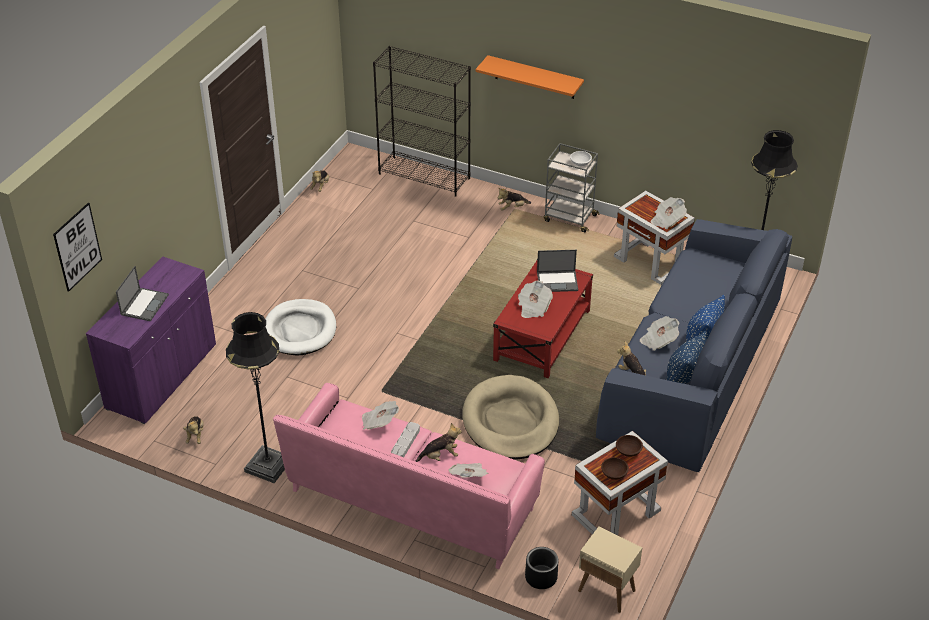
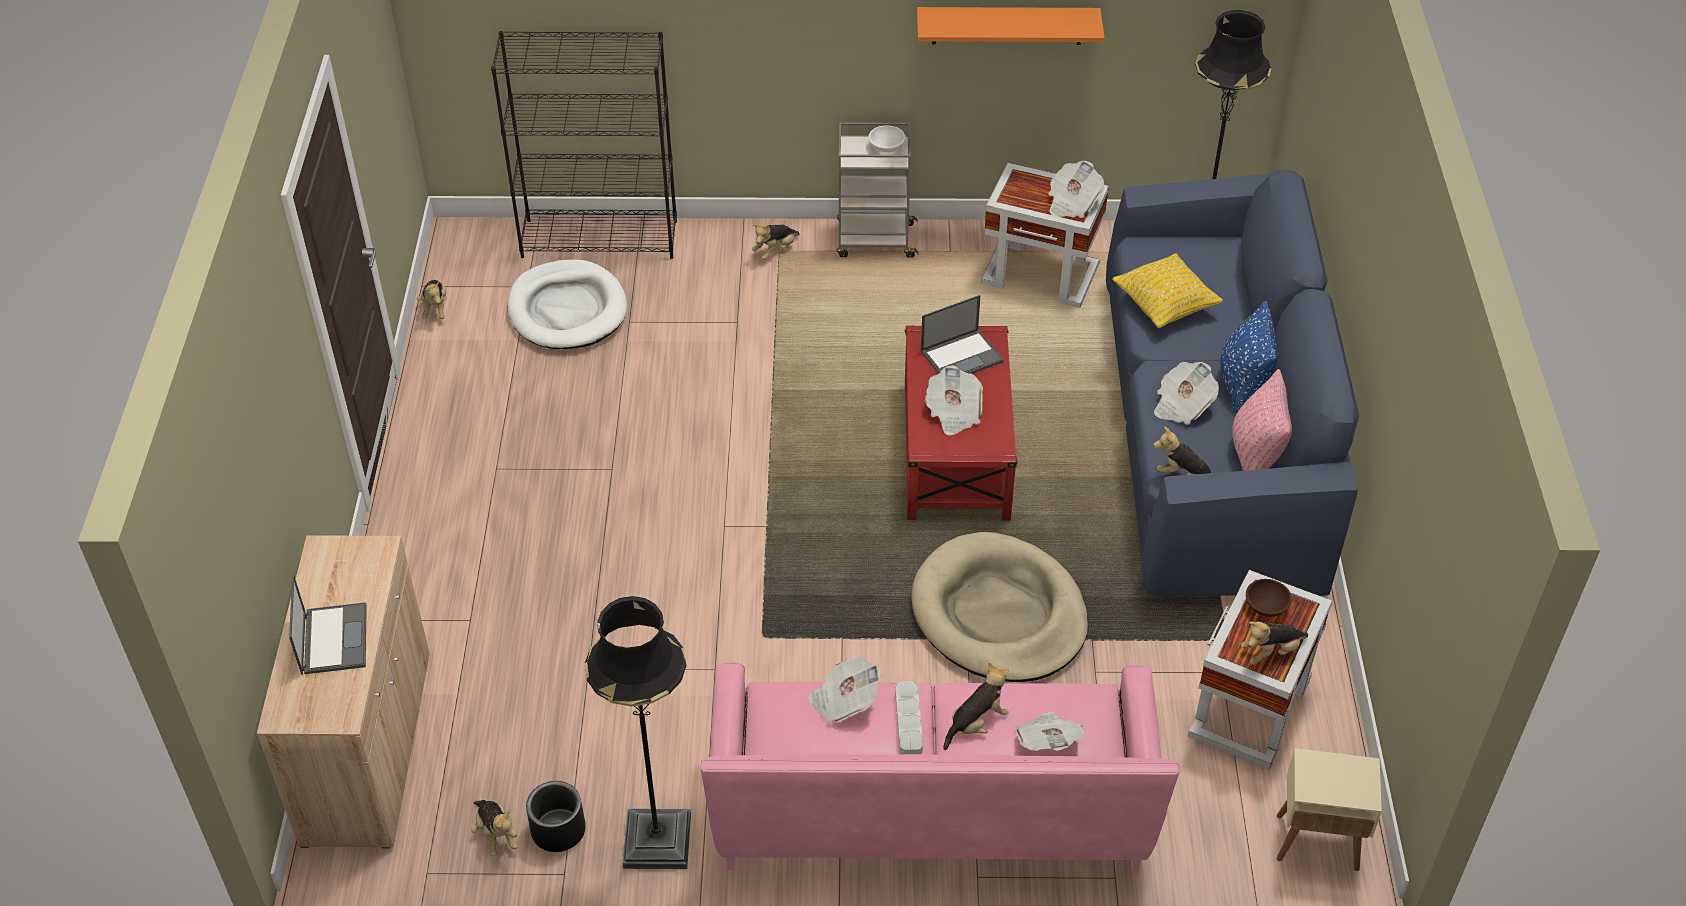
camera: 25 degrees left, 5 degrees up
picture [53,203,102,292] -> none
purple cabinet [86,256,216,424] -> beige cabinet [257,535,430,849]
white dog bed [265,299,336,355] -> white dog bed moved to [507,259,627,349]
orange shelf [475,55,584,99] -> orange shelf moved to [917,7,1105,45]
black planter [525,547,558,589] -> black planter moved to [526,781,586,852]
brown bowl [601,457,629,480] -> plush toy [1241,621,1308,665]
blue pillow [667,331,707,384] -> pink pillow [1232,369,1292,471]
none -> yellow pillow [1112,254,1223,328]

